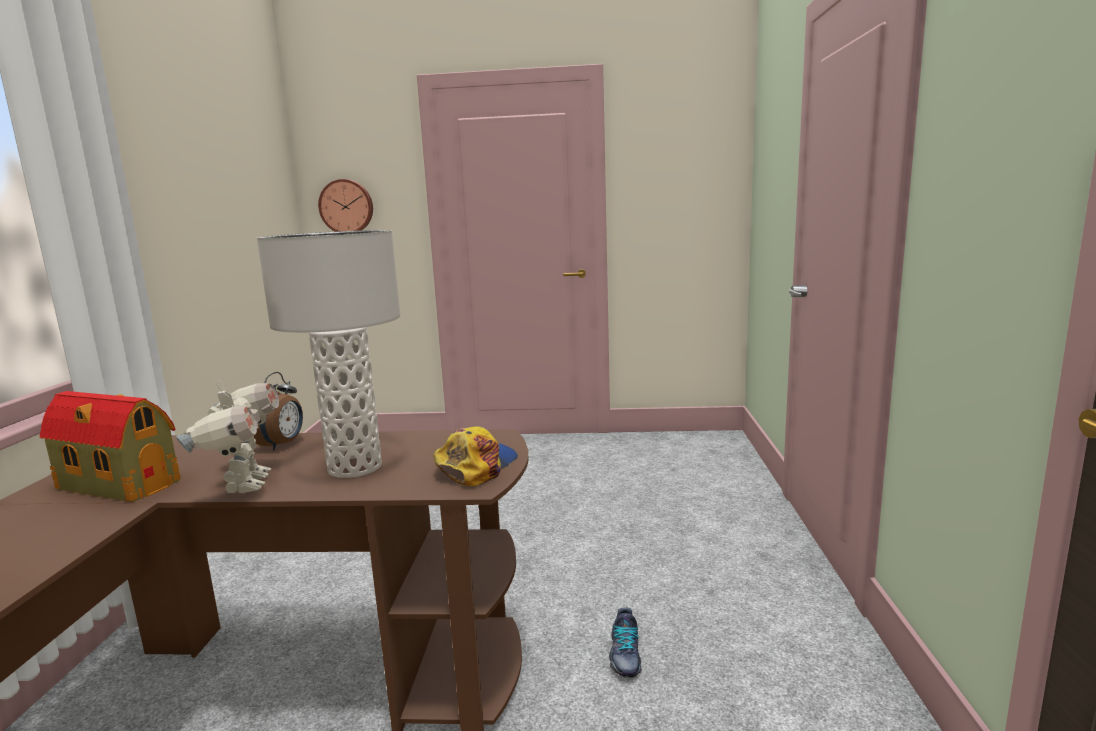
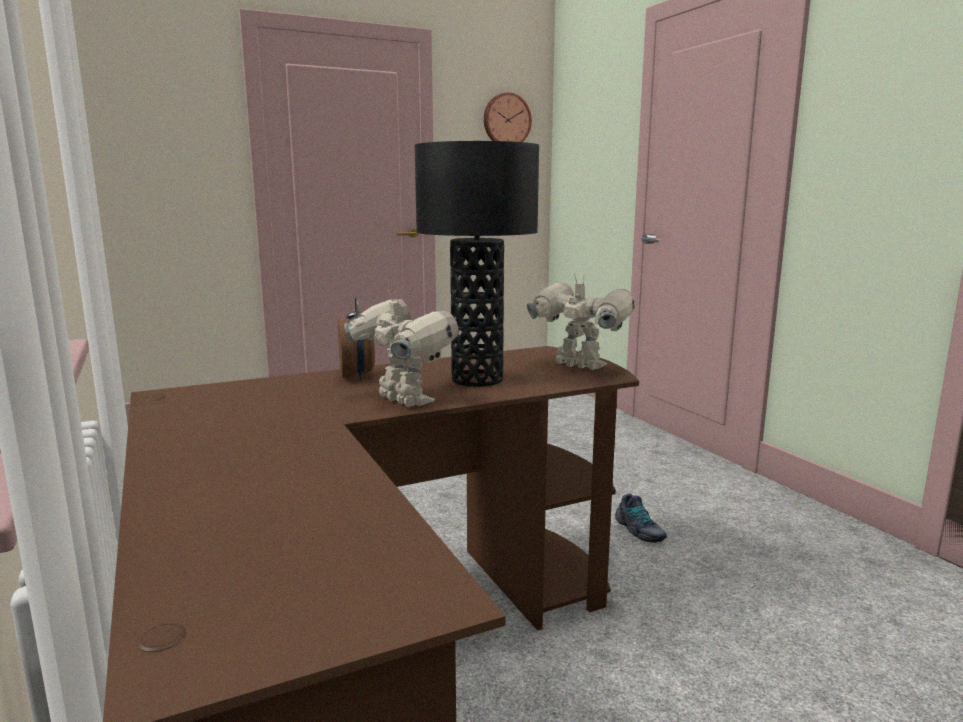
camera: 30 degrees left, 0 degrees up
toy house [40,391,180,502] -> none
white table lamp [257,230,400,478] -> black table lamp [415,141,539,387]
wall clock [318,179,373,232] -> wall clock moved to [484,92,532,142]
cap [433,426,518,486] -> toy robot [527,273,635,370]

